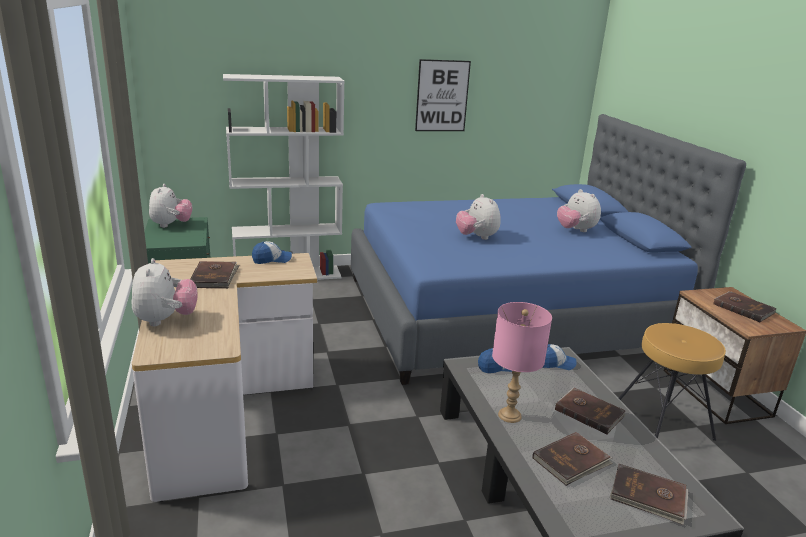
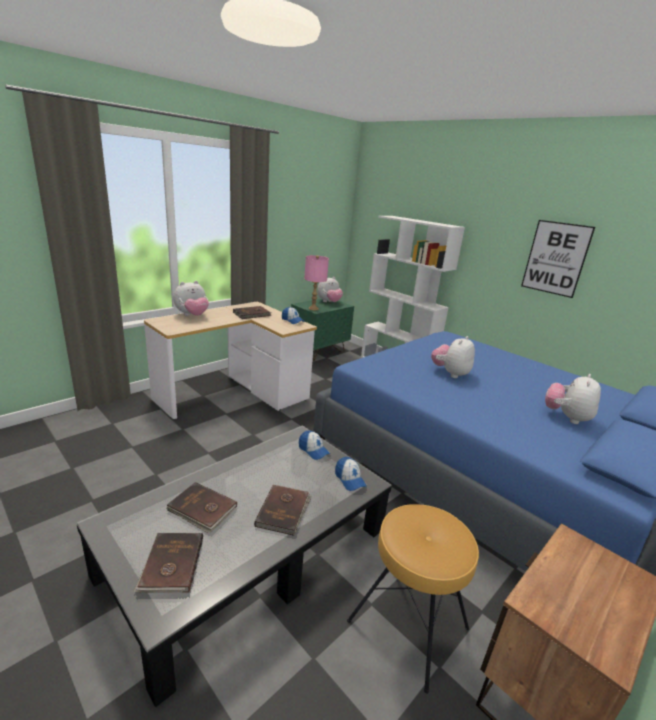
camera: 60 degrees right, 0 degrees up
pink table lamp [492,302,552,423] -> pink table lamp moved to [304,255,329,310]
brown book [713,291,776,322] -> none

